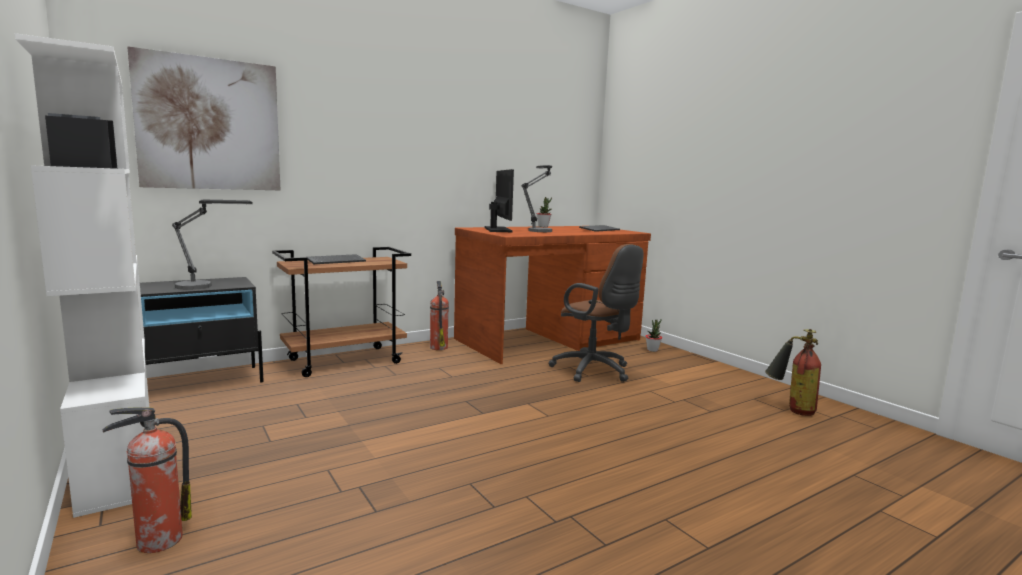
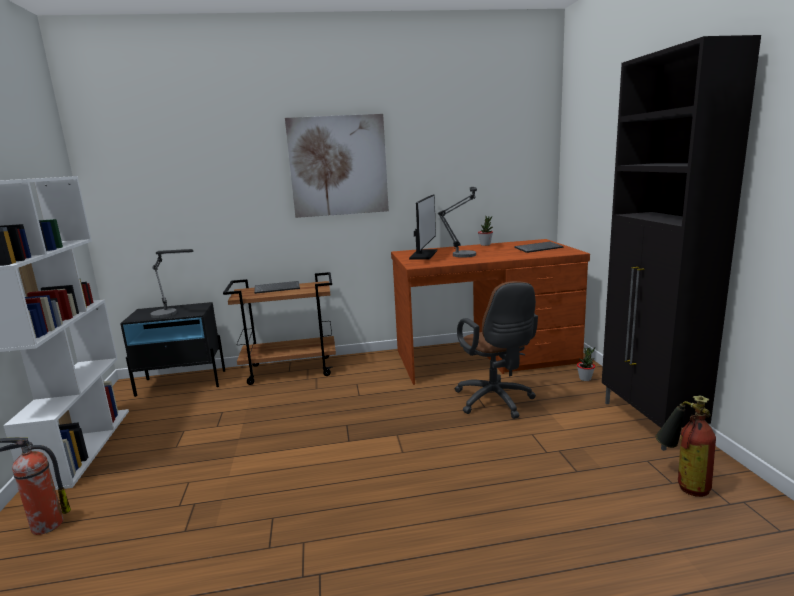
camera: 25 degrees right, 5 degrees up
picture [127,46,280,190] -> picture moved to [285,114,389,218]
fire extinguisher [430,281,449,350] -> none
none -> black cabinet [602,35,761,451]

